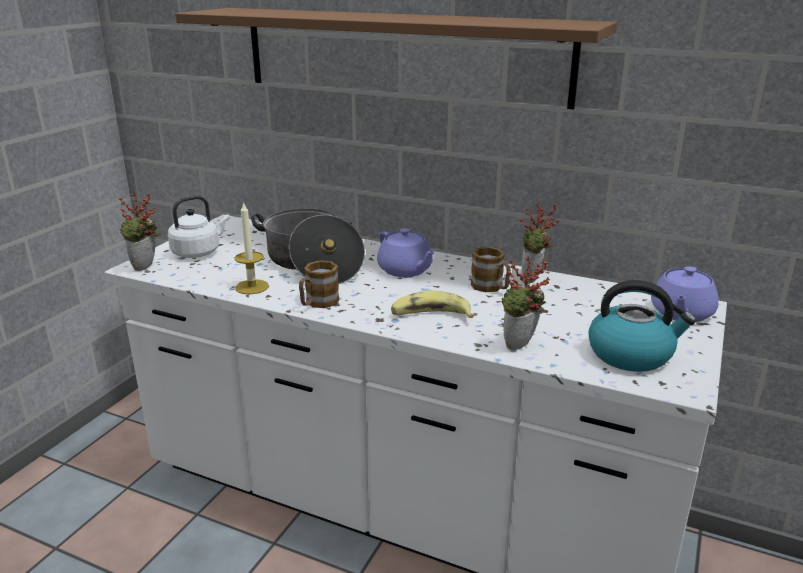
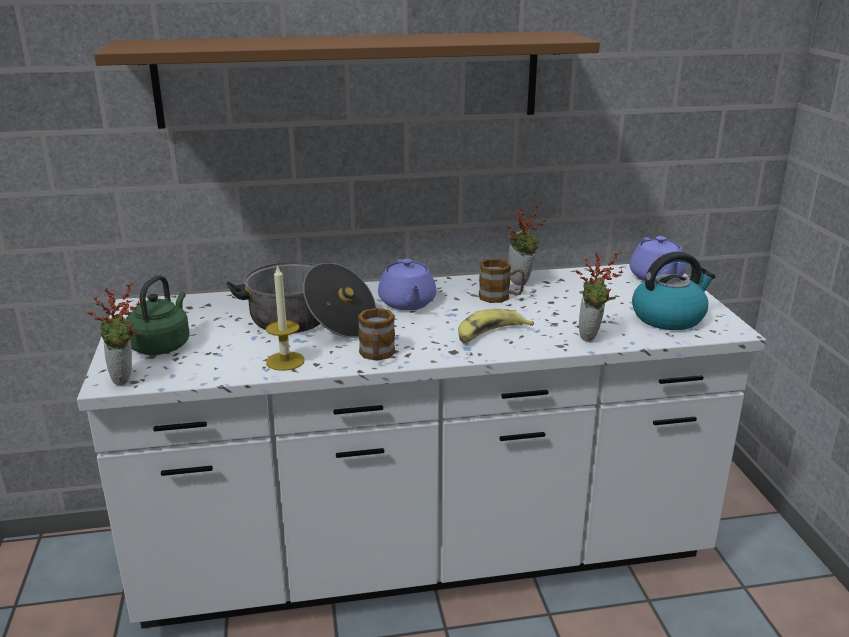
camera: 35 degrees left, 0 degrees up
white kettle [168,195,230,258] -> green kettle [125,275,189,355]
purple teapot [377,228,436,277] -> purple teapot turned 60 degrees clockwise [378,259,436,310]

